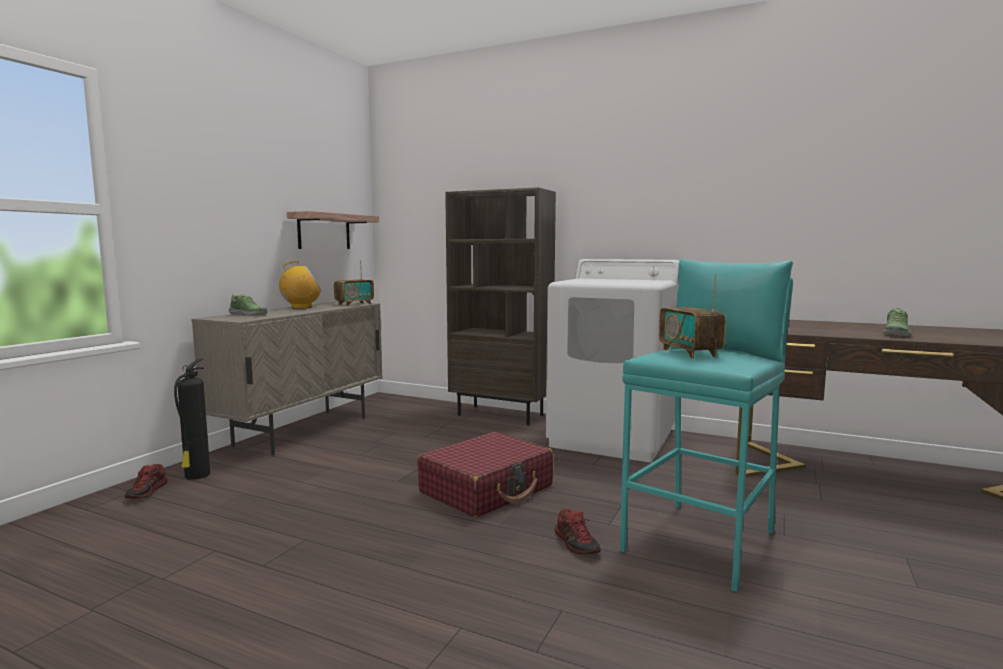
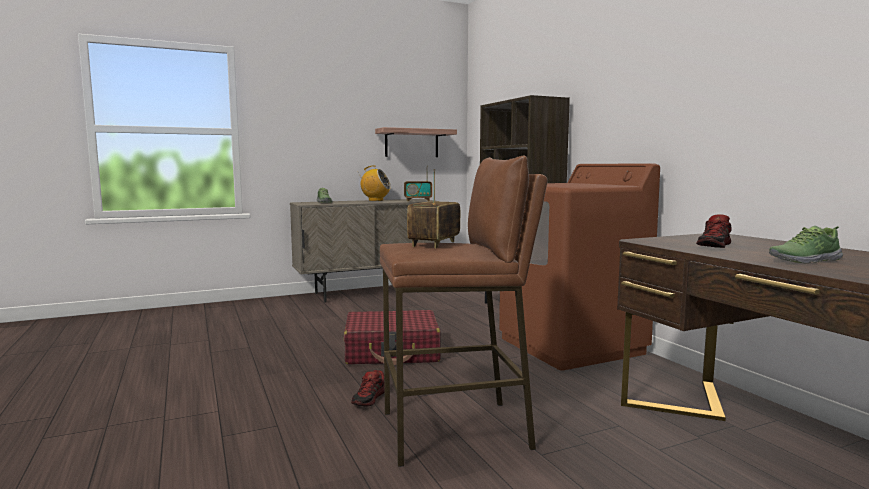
camera: 40 degrees right, 0 degrees up
shoe [125,464,167,499] -> shoe moved to [696,215,732,248]
fire extinguisher [174,359,210,480] -> none
white washing machine [546,259,680,462] -> brown washing machine [499,163,660,370]
turquoise stool [620,259,793,593] -> brown stool [380,156,548,467]

